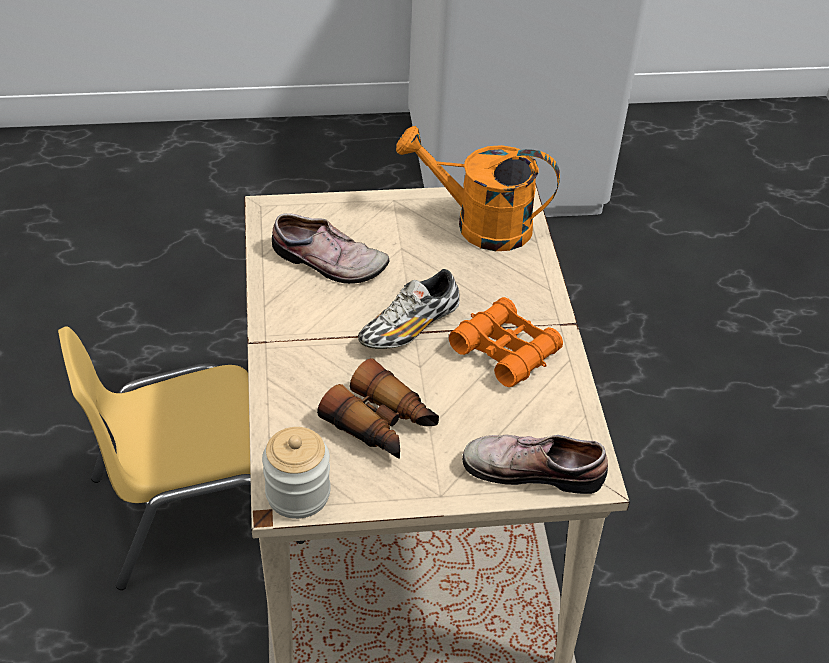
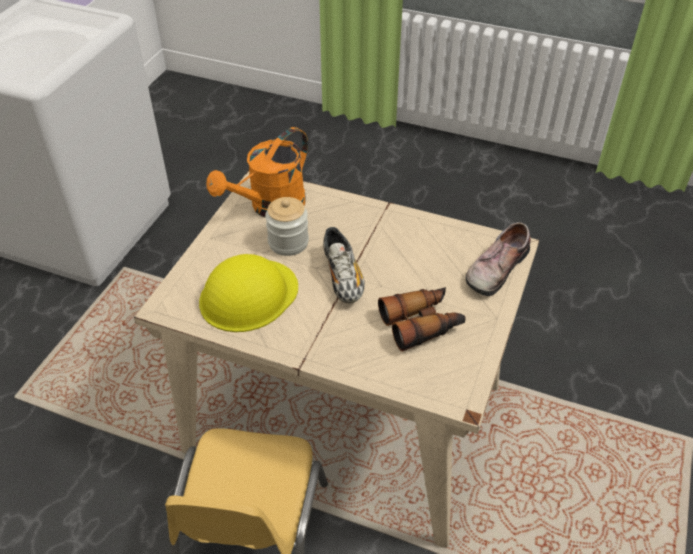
camera: 60 degrees left, 0 degrees up
jar [262,427,330,519] -> jar moved to [265,197,309,256]
shoe [272,213,389,284] -> yellow hard hat [199,254,298,332]
orange binoculars [449,297,563,387] -> none

